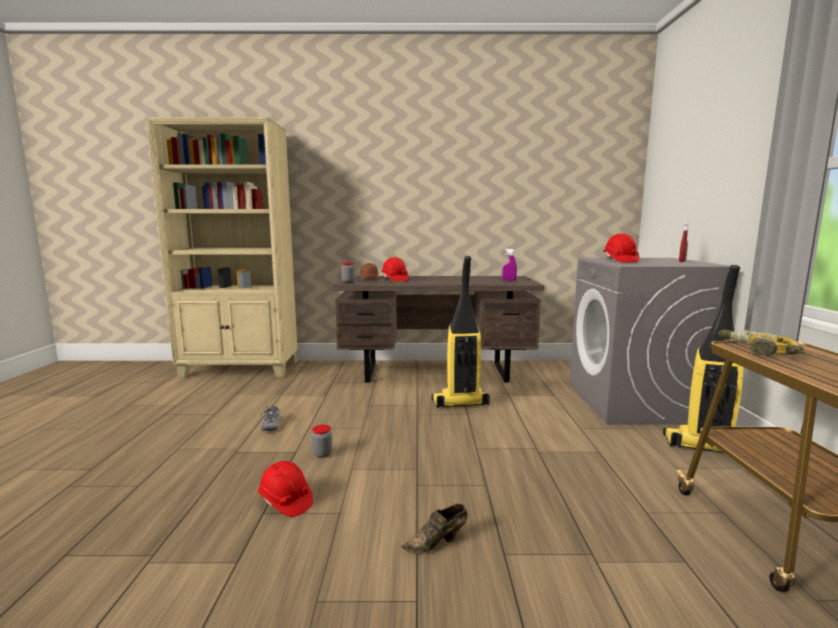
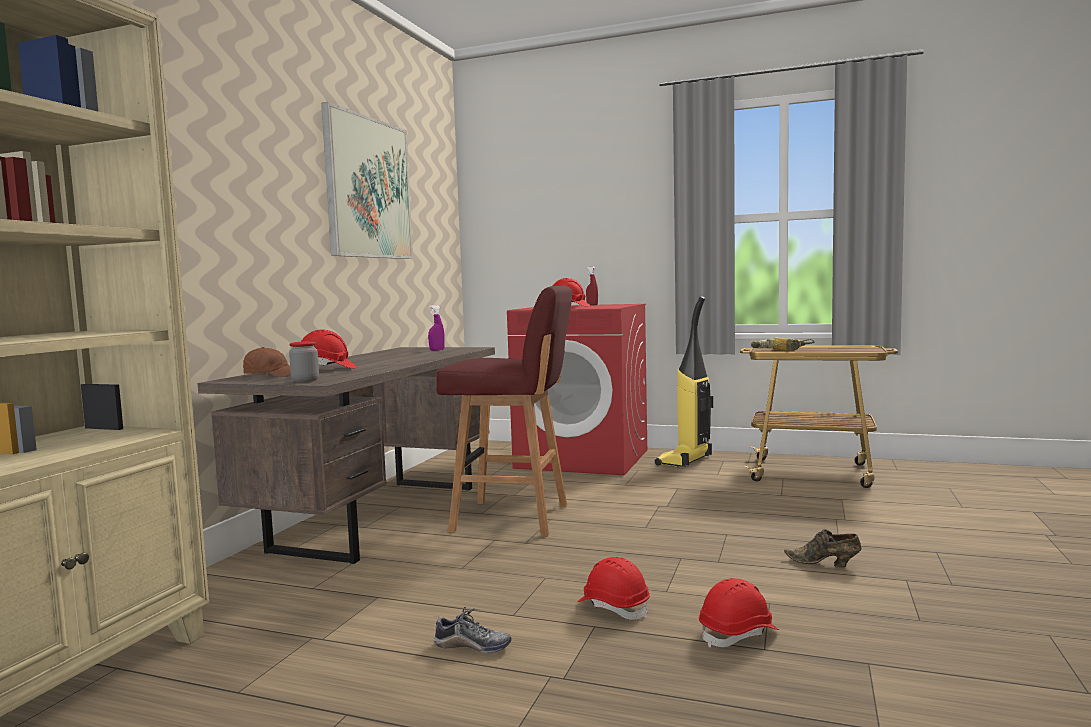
camera: 70 degrees left, 5 degrees down
jar [312,425,332,458] -> red hard hat [577,557,650,620]
brown shoe [401,504,468,554] -> brown shoe turned 120 degrees clockwise [784,529,861,567]
vacuum cleaner [431,256,490,408] -> red stool [436,286,573,537]
grey washing machine [569,258,730,425] -> red washing machine [507,304,647,475]
none -> picture [321,102,413,259]

